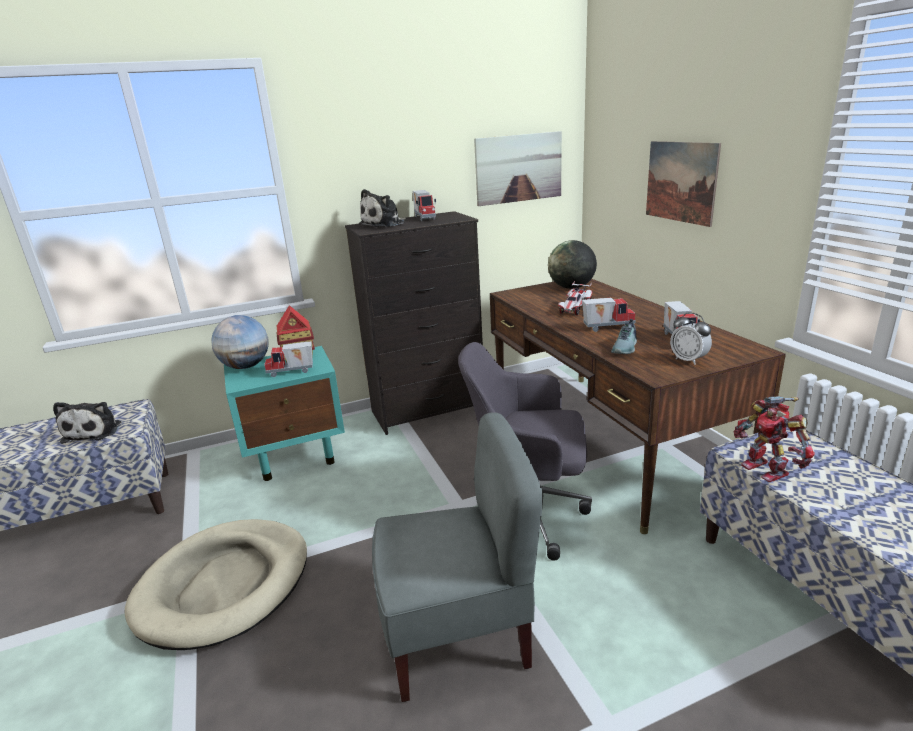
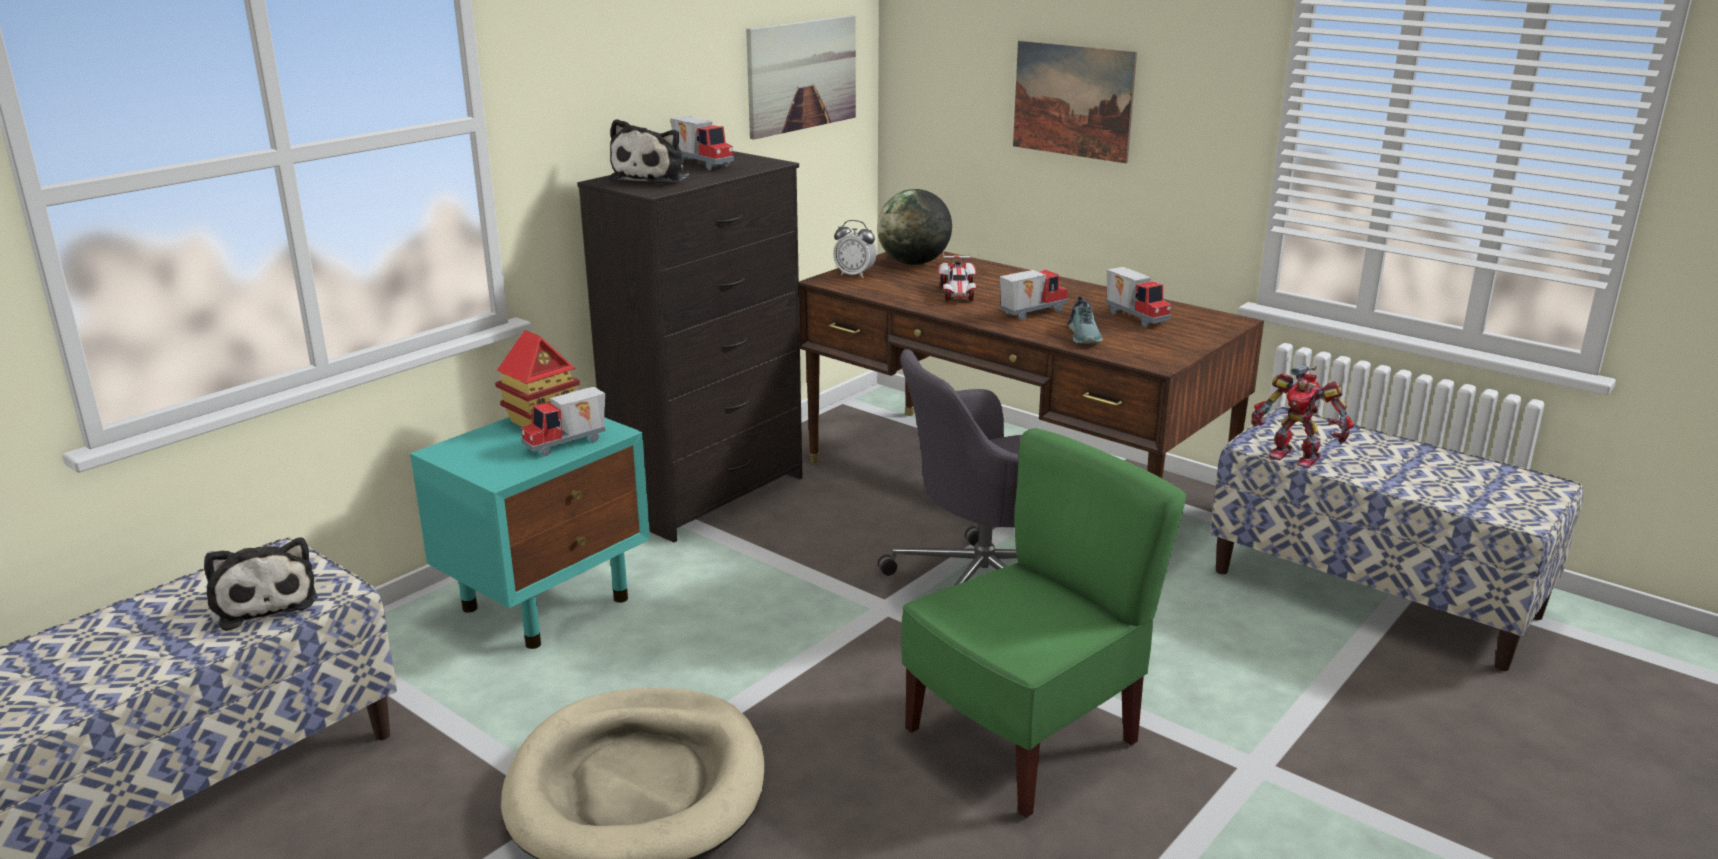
camera: 30 degrees left, 0 degrees up
globe [211,315,269,369] -> none
grey chair [372,412,543,702] -> green chair [901,428,1187,818]
alarm clock [670,312,712,365] -> alarm clock moved to [833,220,877,278]

